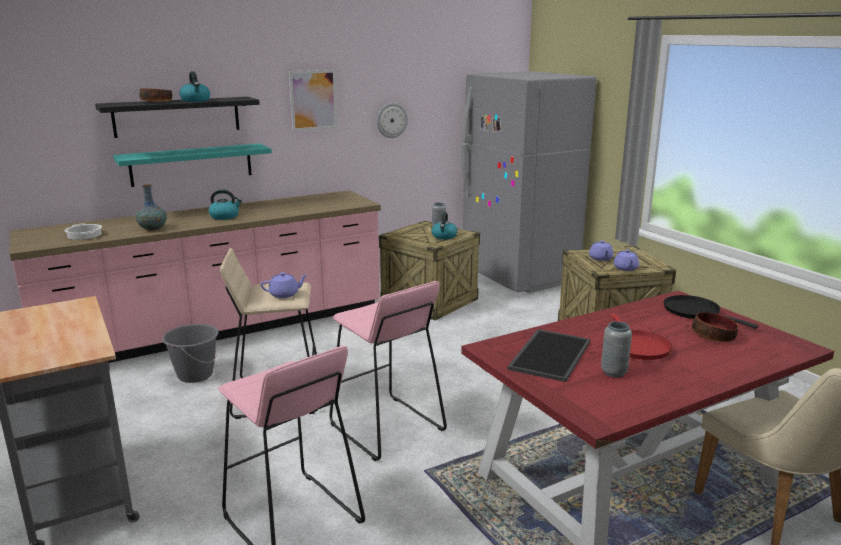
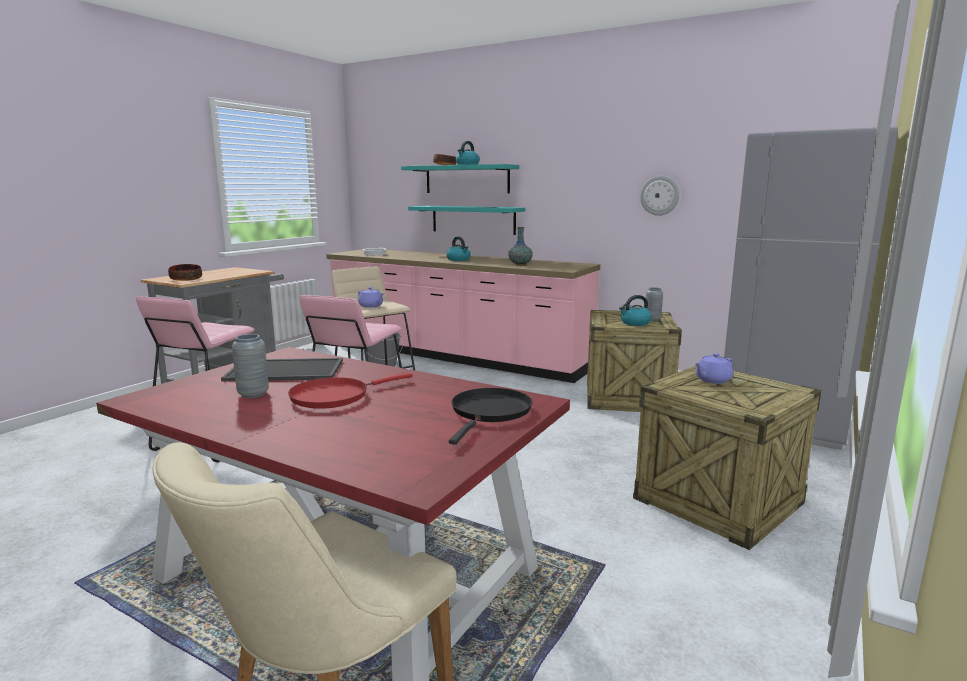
camera: 60 degrees right, 5 degrees down
black shelf [95,97,260,138] -> turquoise shelf [401,164,519,194]
vase [136,184,167,230] -> vase moved to [508,227,533,265]
picture [289,70,338,131] -> none
purple teapot [613,250,639,271] -> none
bowl [692,312,738,342] -> bowl moved to [168,264,202,281]

